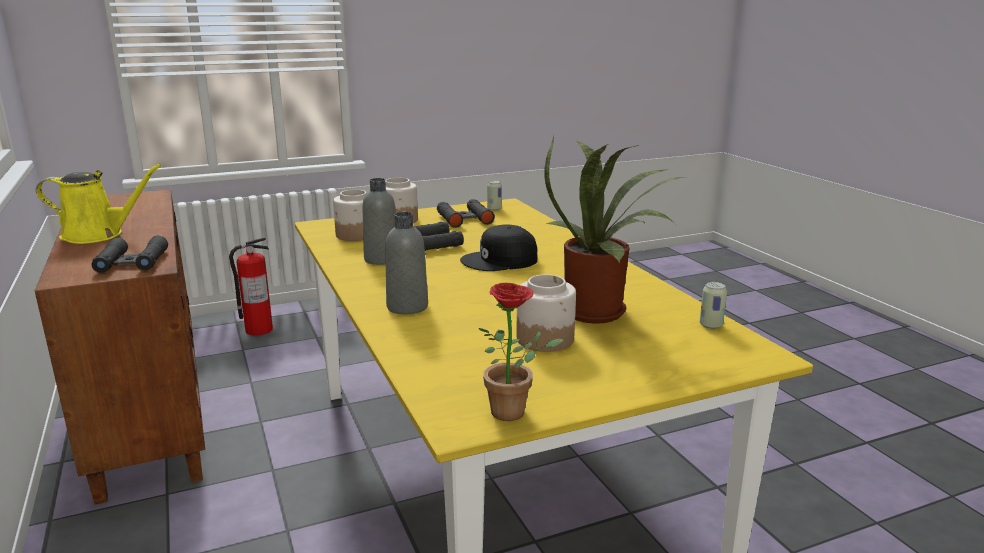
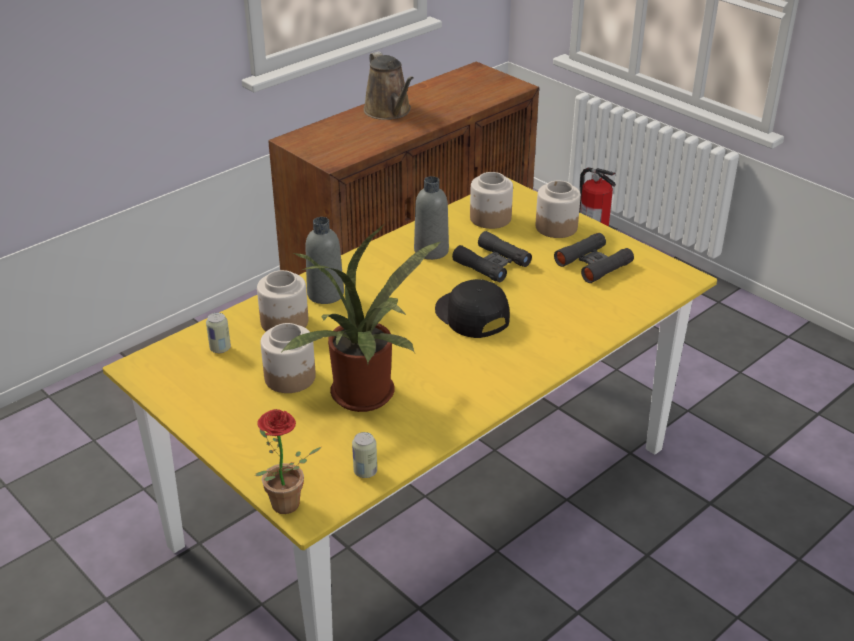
camera: 70 degrees right, 15 degrees up
yellow watering can [36,164,162,244] -> brown watering can [363,51,414,120]
black binoculars [92,236,168,273] -> none
potted plant [479,283,564,421] -> potted plant moved to [255,409,321,514]
can [487,180,502,211] -> can moved to [206,313,231,353]
none -> jar [257,270,308,331]

